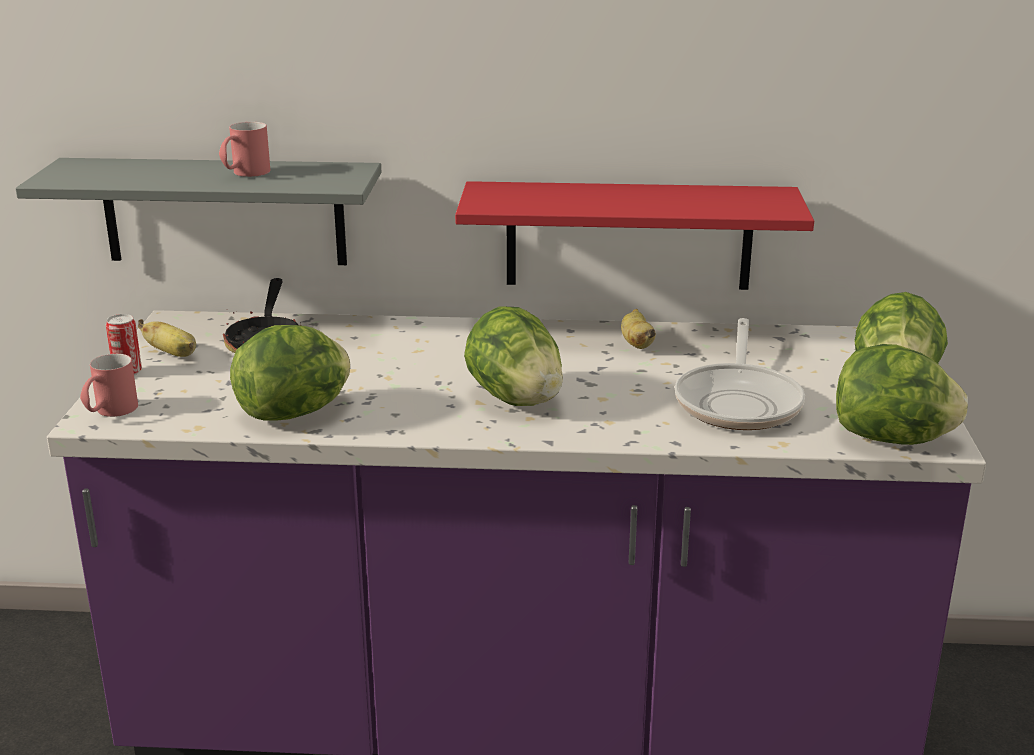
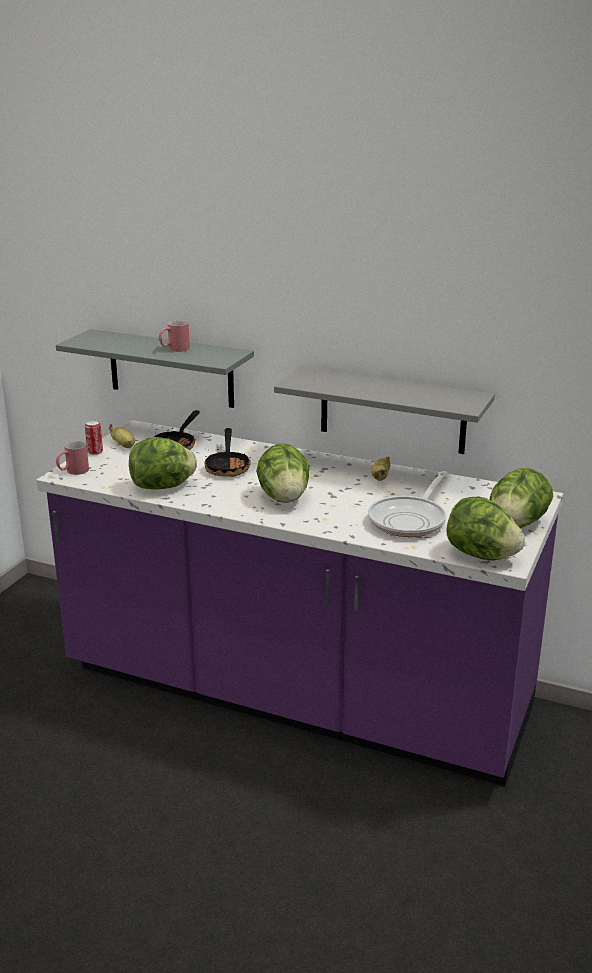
camera: 20 degrees right, 0 degrees up
red shelf [455,181,814,290] -> grey shelf [274,367,495,454]
none -> frying pan [205,428,251,477]

